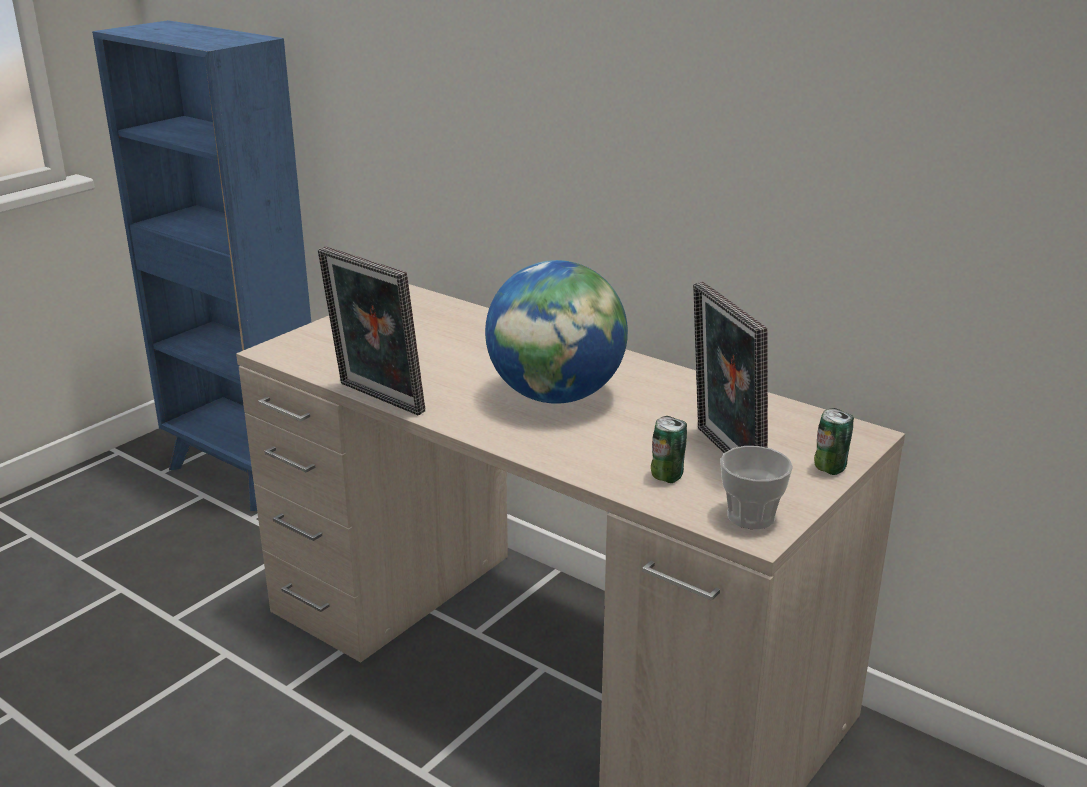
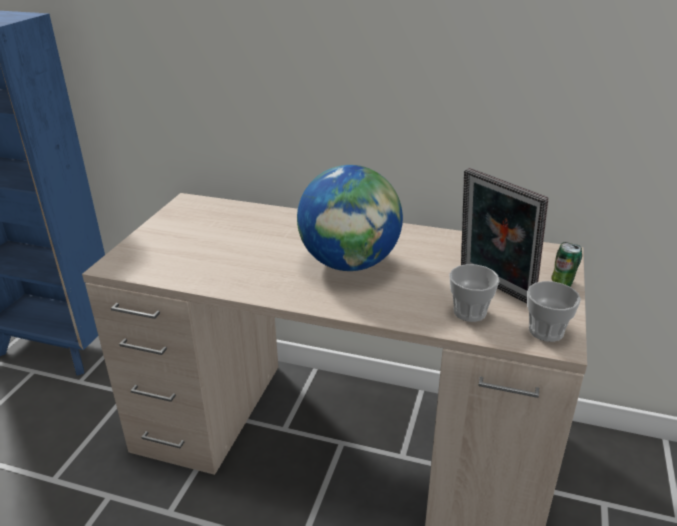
camera: 20 degrees left, 5 degrees up
picture frame [318,246,425,415] -> none
can [651,416,687,483] -> cup [449,264,500,322]

